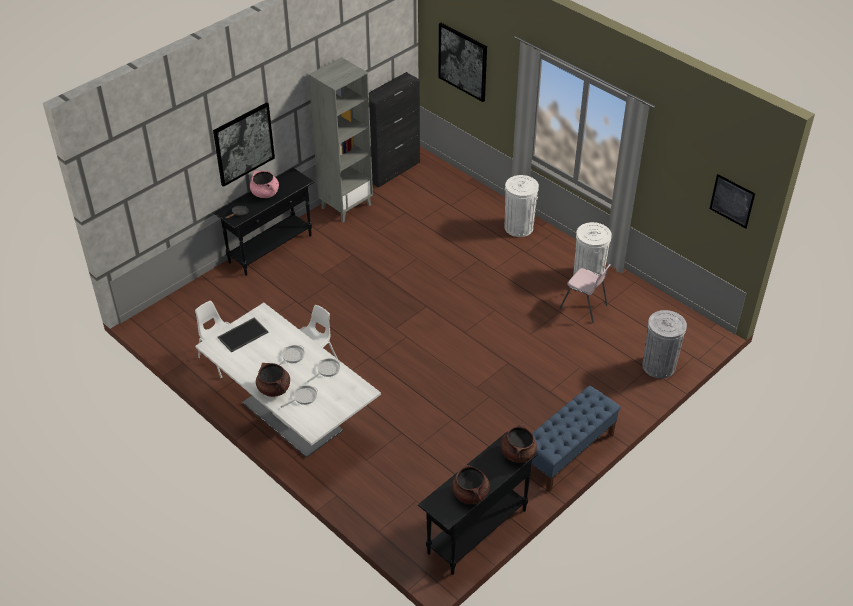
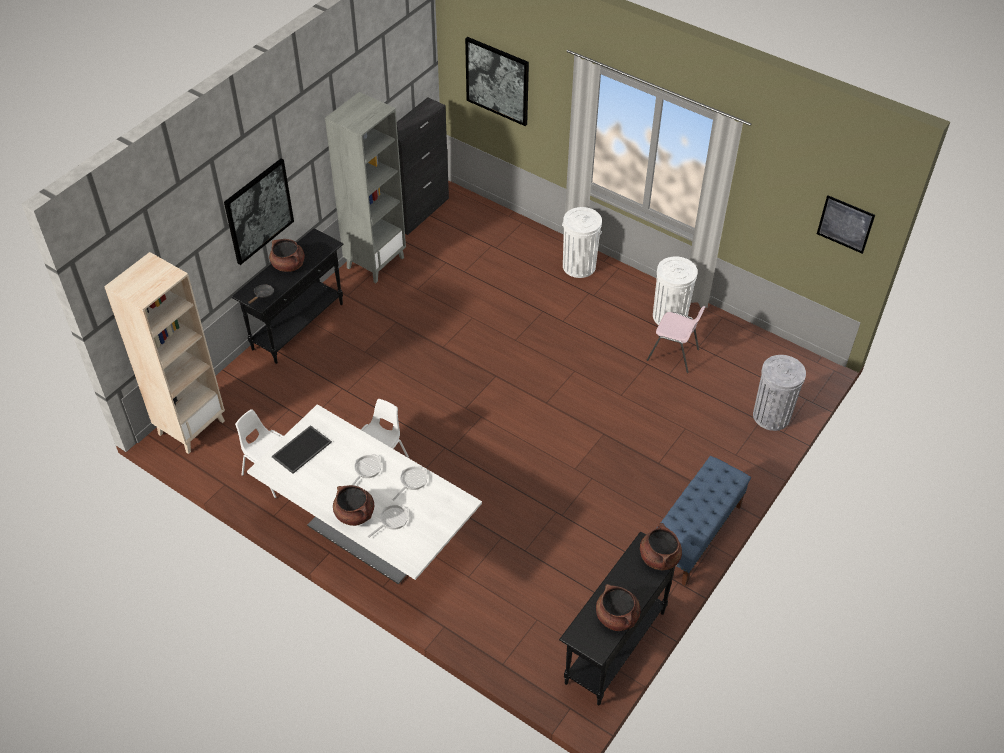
camera: 10 degrees left, 5 degrees up
pink cooking pot [250,171,279,198] -> brown cooking pot [269,239,305,272]
none -> beige bookcase [104,252,225,454]

